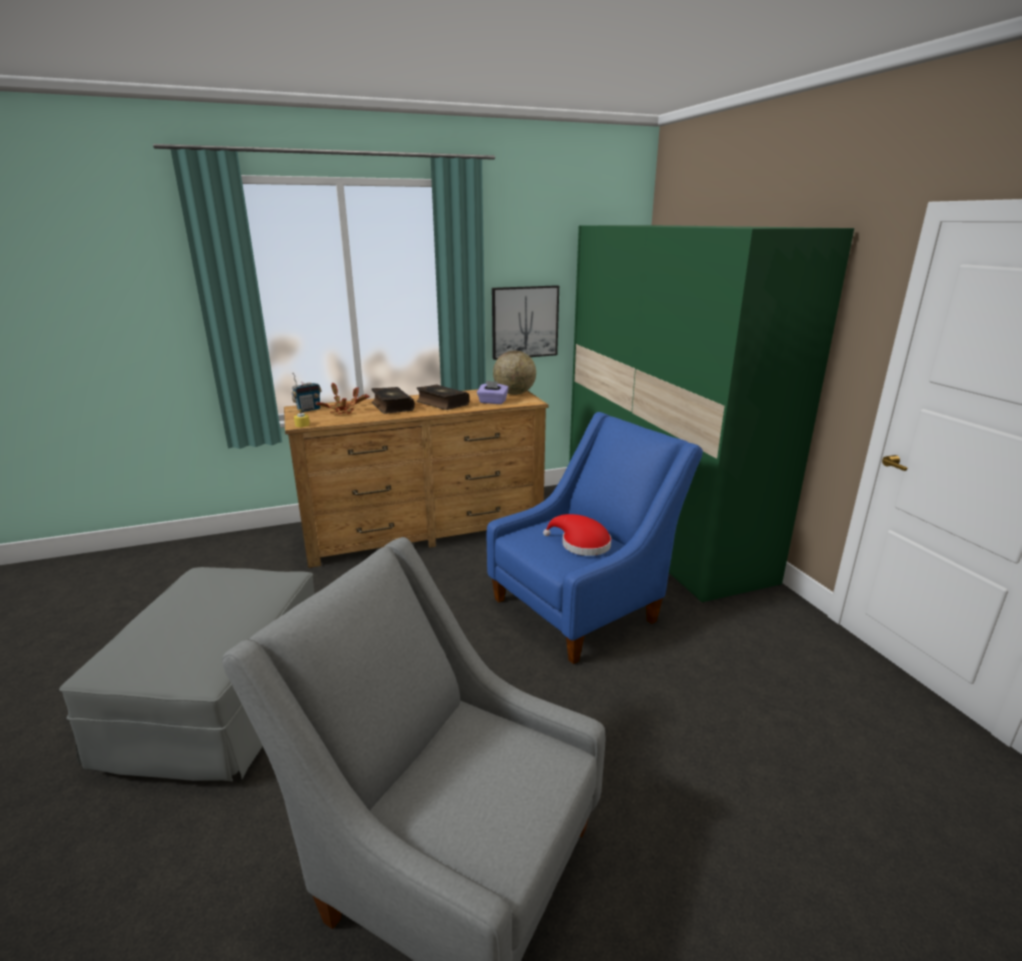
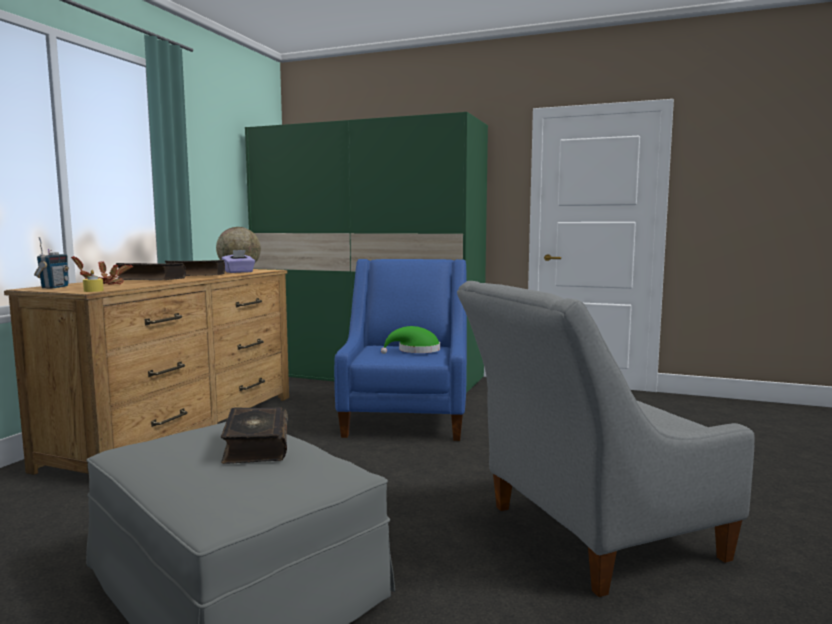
camera: 50 degrees left, 15 degrees down
picture [492,285,559,360] -> none
red hat [543,514,611,556] -> green hat [381,326,440,354]
none -> book [221,407,288,464]

